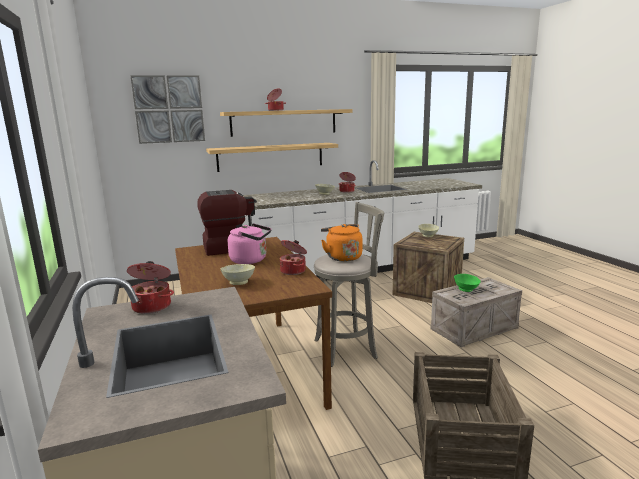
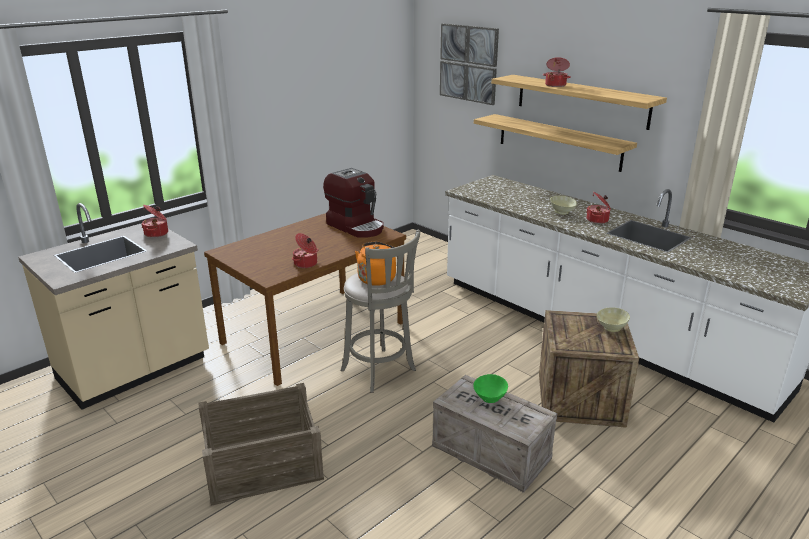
camera: 65 degrees right, 10 degrees up
beige bowl [221,264,255,285] -> none
pink kettle [228,223,271,264] -> none

